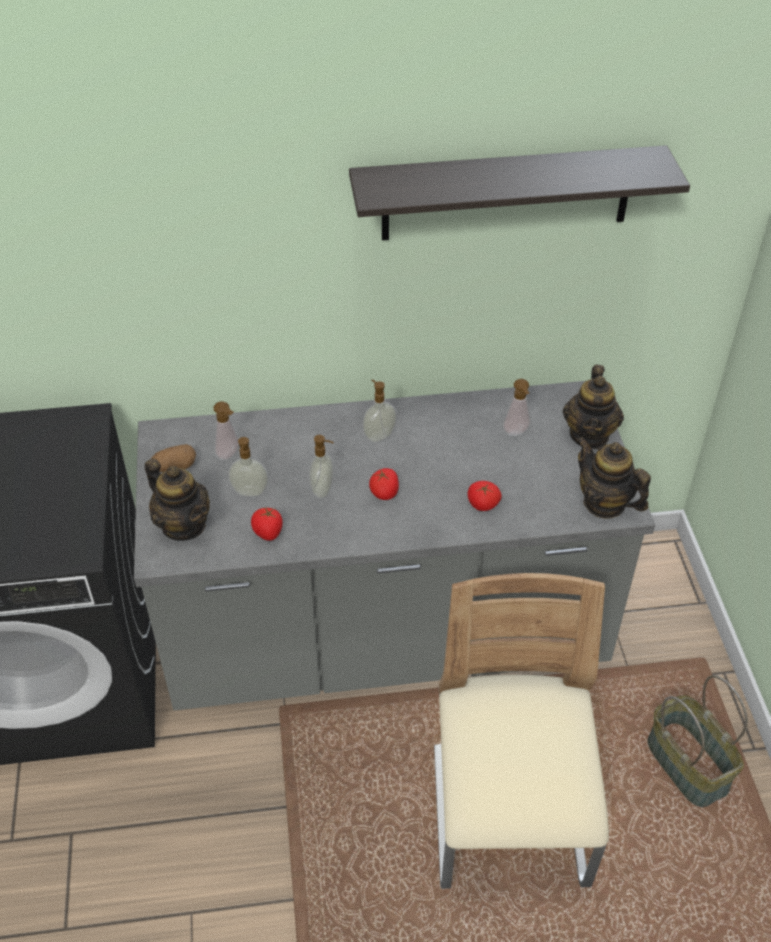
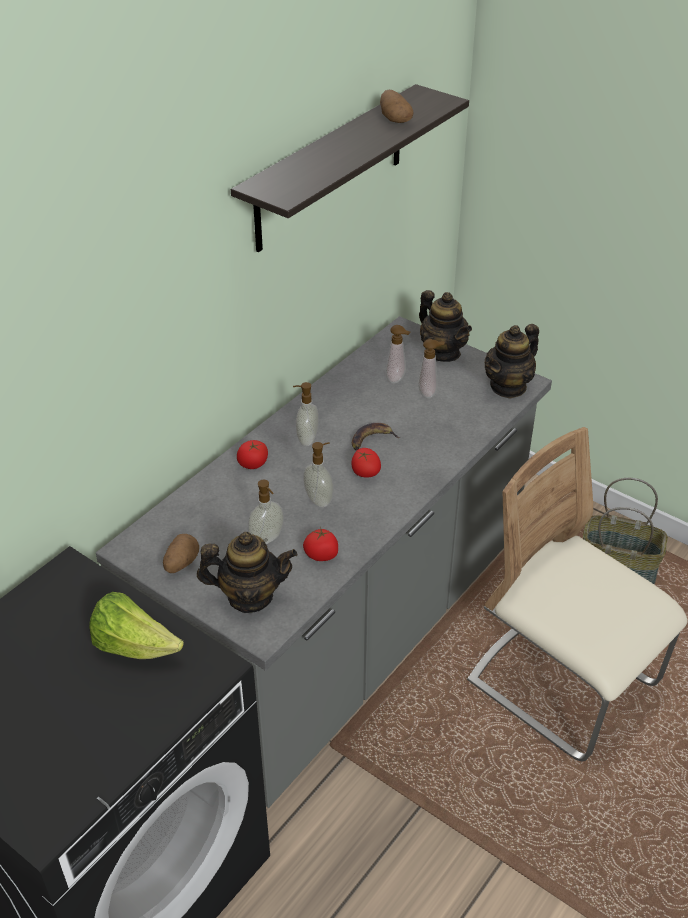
camera: 45 degrees left, 5 degrees down
soap dispenser [214,401,240,461] -> soap dispenser moved to [418,339,445,399]
tomato [468,481,502,511] -> tomato moved to [237,440,268,469]
teapot [577,437,651,519] -> teapot turned 45 degrees counterclockwise [485,324,539,398]
none -> lettuce [89,592,184,659]
none -> banana [352,423,400,450]
none -> potato [380,90,413,123]

